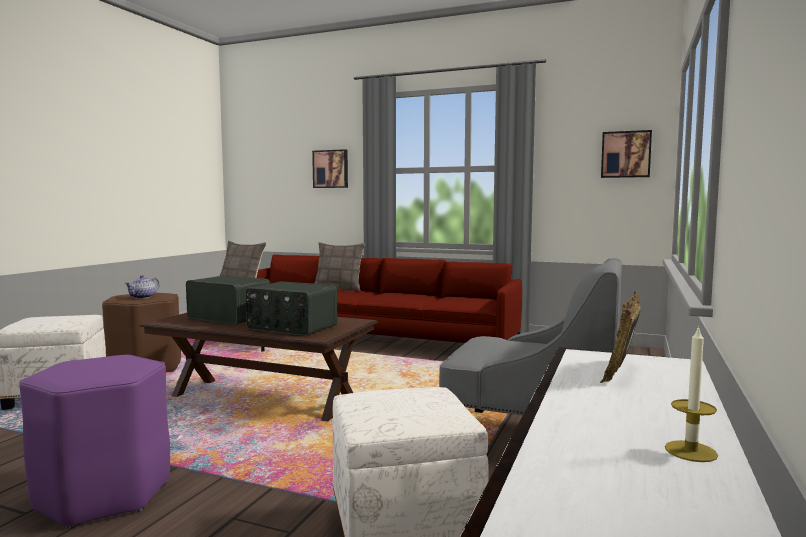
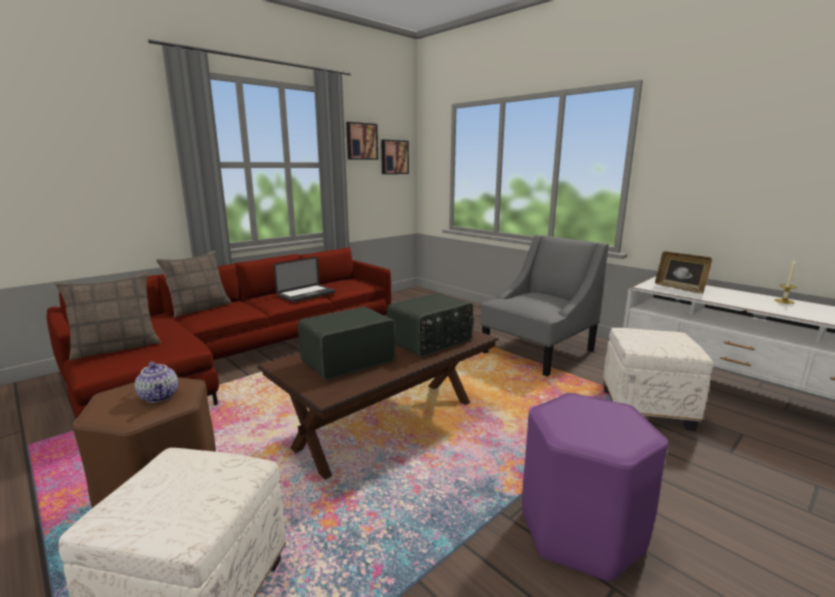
camera: 65 degrees left, 10 degrees up
picture [312,149,348,188] -> picture moved to [346,122,378,160]
none -> laptop [274,257,336,302]

